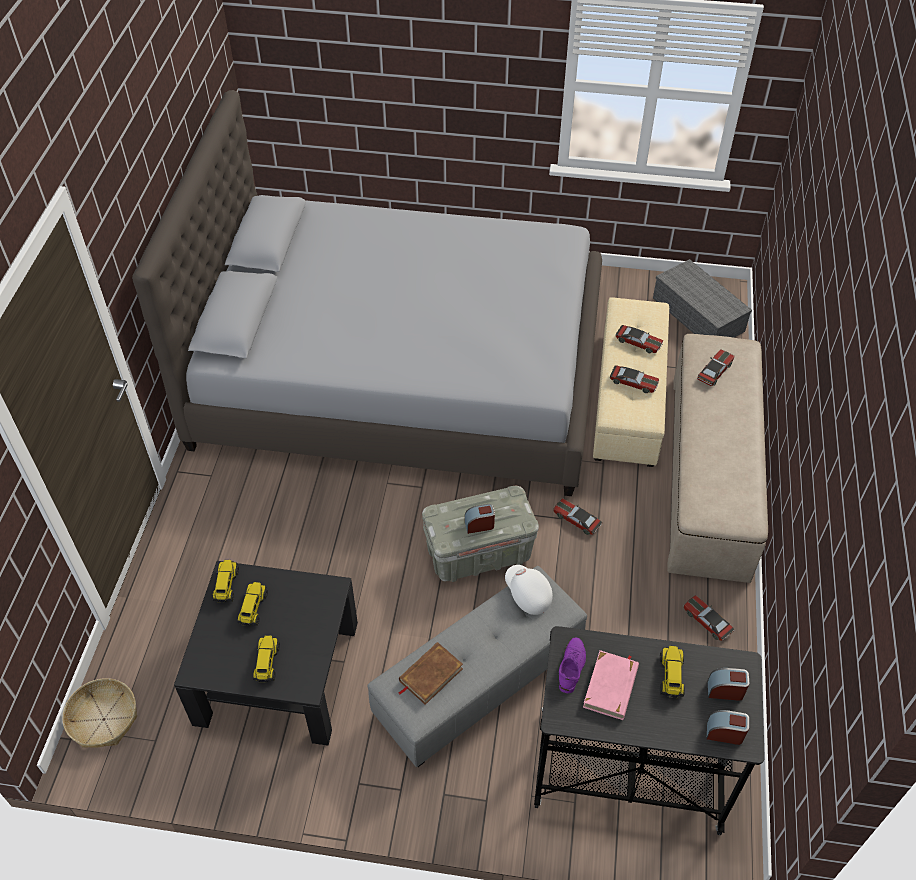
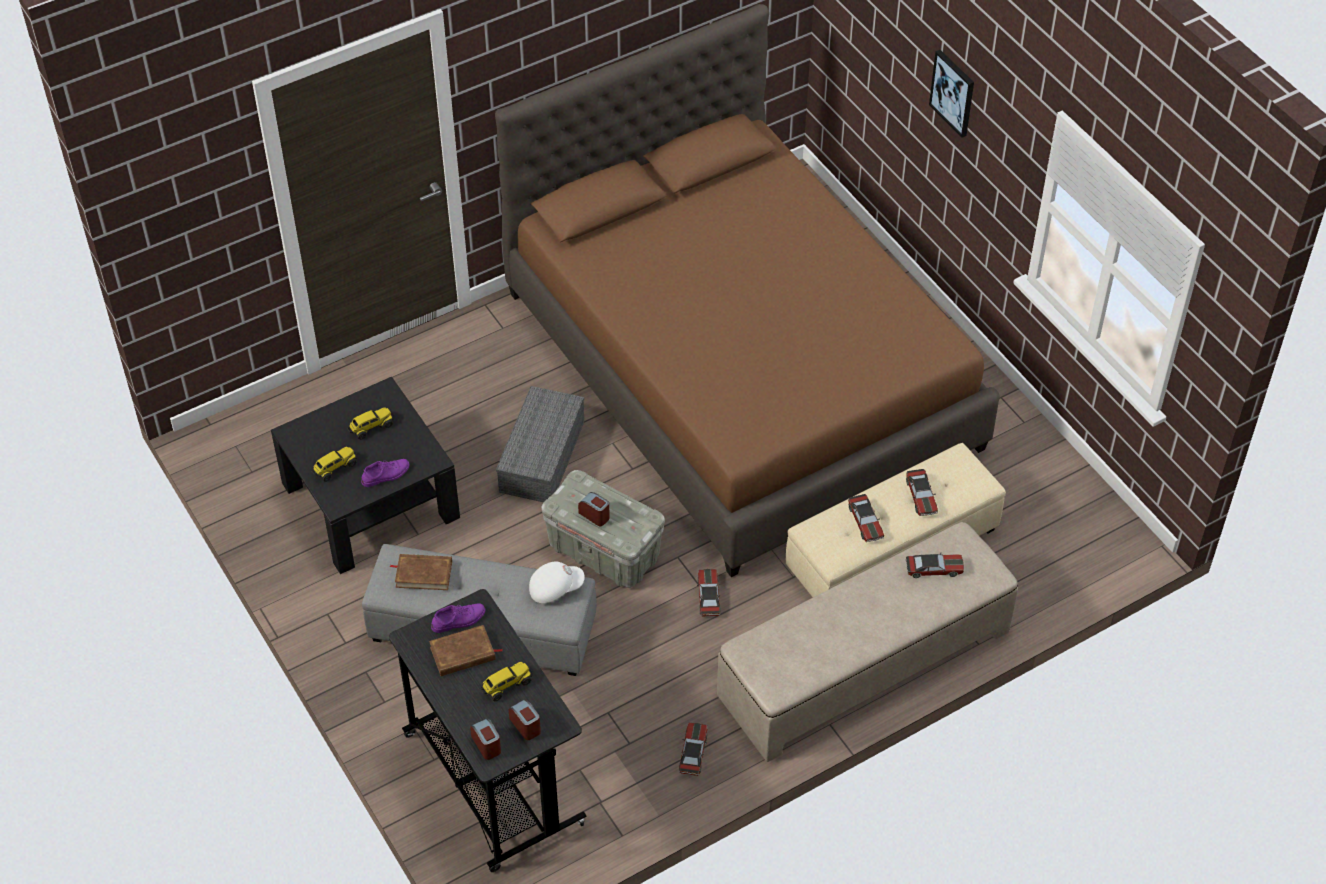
camera: 50 degrees right, 0 degrees up
basket [62,678,137,748] -> none
grey bed [132,90,602,496] -> brown bed [495,4,1000,577]
toy truck [212,560,239,602] -> none
white cap [505,565,553,615] -> white cap turned 60 degrees clockwise [529,562,585,603]
pink book [583,650,639,720] -> brown book [429,625,502,676]
grey storage box [653,259,752,338] -> grey storage box moved to [496,386,584,502]
none -> purple shoe [361,459,409,487]
none -> picture [929,50,974,138]

